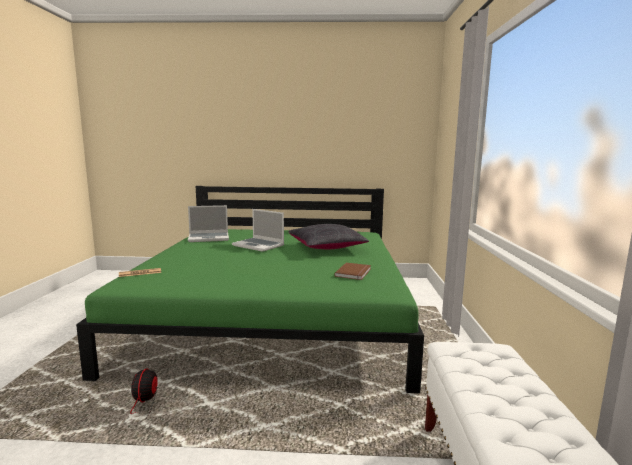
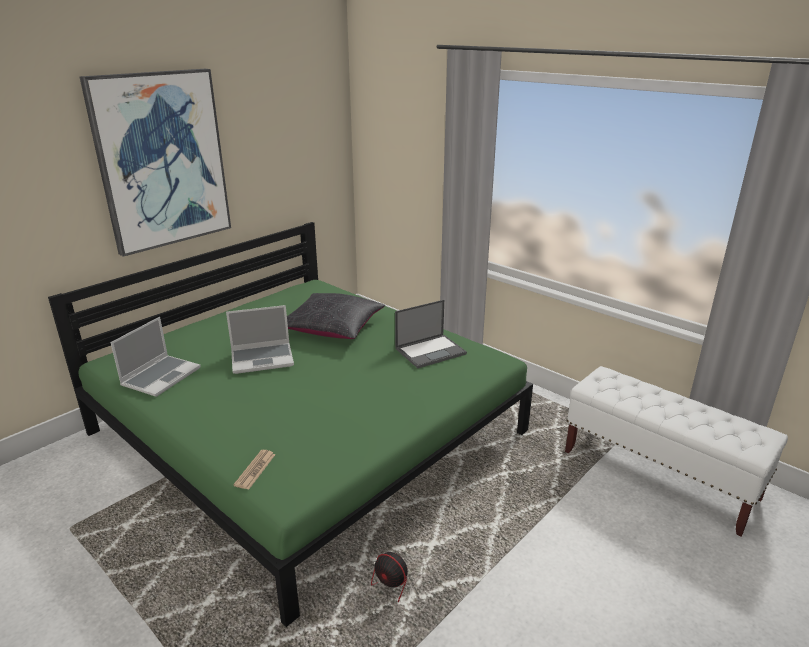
camera: 50 degrees left, 15 degrees up
brown book [334,263,371,280] -> laptop [395,300,467,369]
none -> picture [80,69,231,257]

